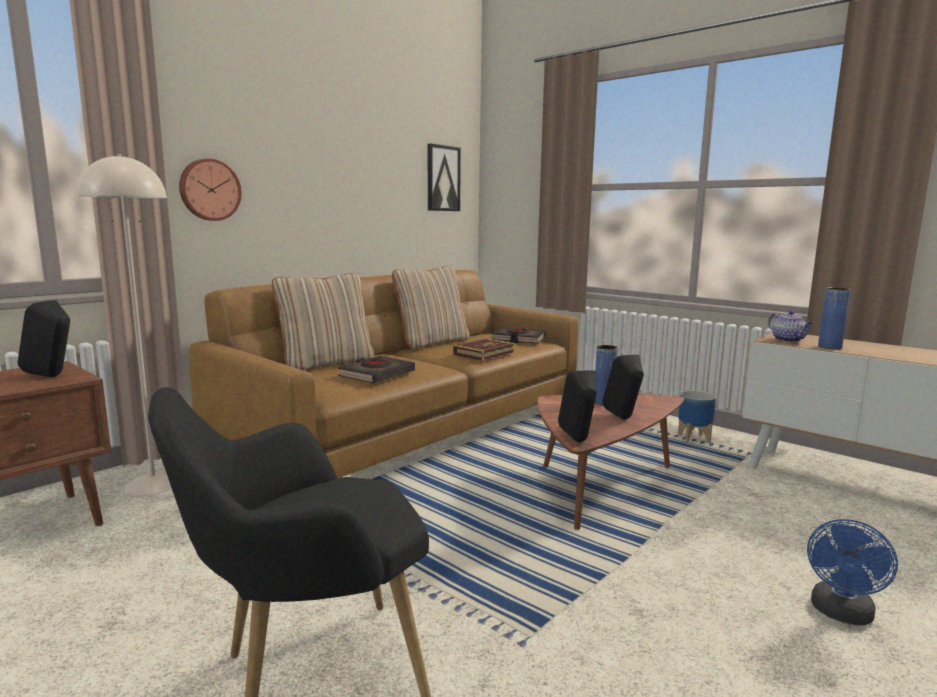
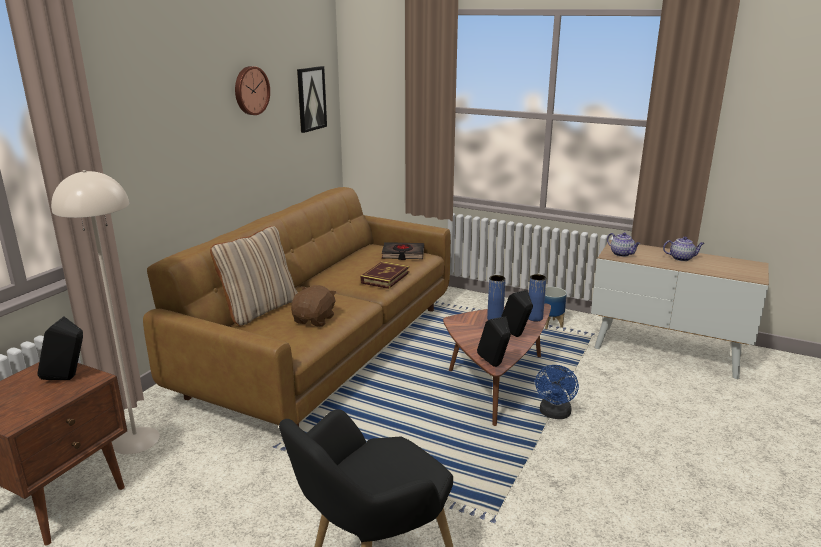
camera: 15 degrees left, 10 degrees up
wall clock [179,158,242,221] -> wall clock moved to [235,66,270,115]
black book [338,356,415,383] -> brown plush toy [291,285,337,327]
beige pillow [392,266,470,350] -> none
blue fan [807,519,898,626] -> blue fan moved to [535,365,579,419]
blue vase [818,287,851,349] -> blue vase moved to [528,274,546,321]
none -> teapot [663,237,704,261]

